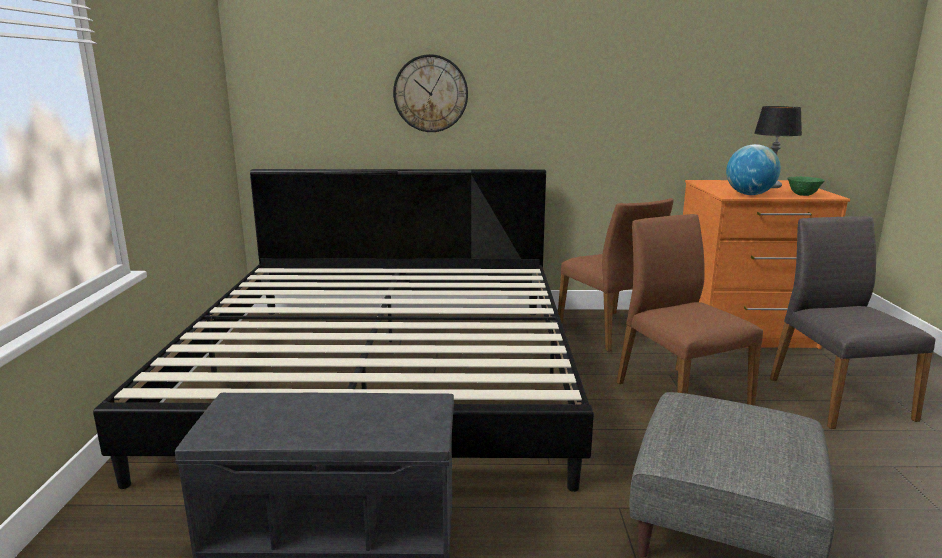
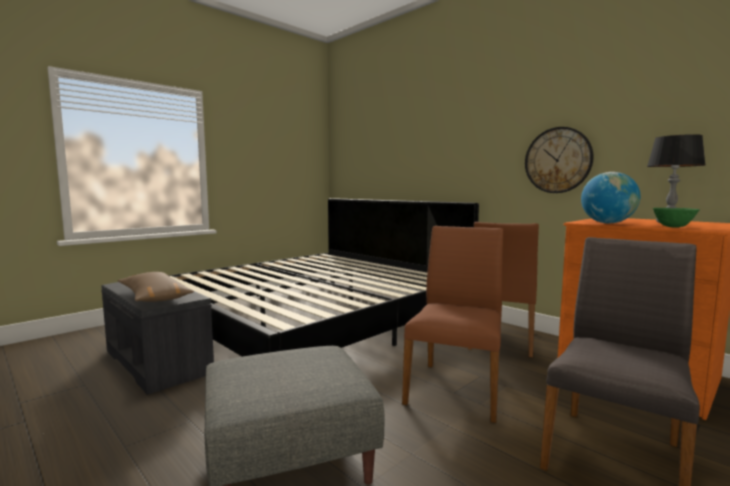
camera: 45 degrees right, 10 degrees down
wall clock [393,54,468,132] -> wall clock moved to [525,127,594,193]
none -> brown pillow [118,272,194,302]

